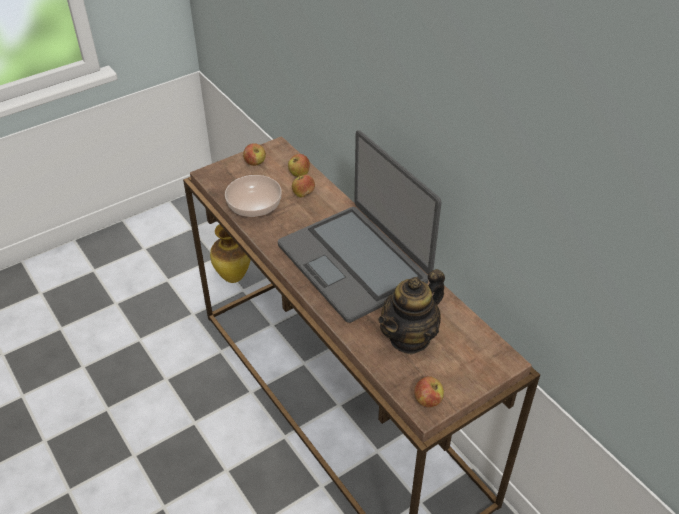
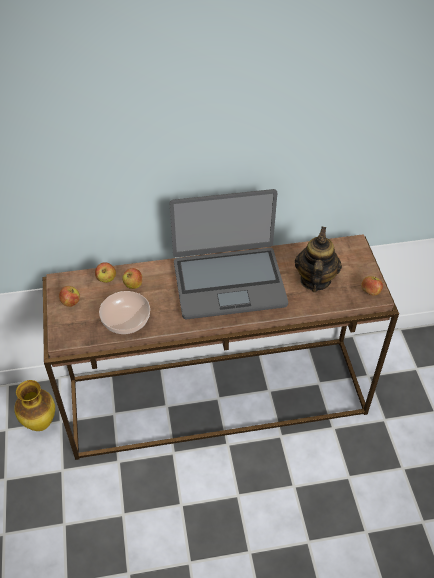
camera: 65 degrees left, 5 degrees up
teapot [378,269,445,355] -> teapot turned 150 degrees counterclockwise [295,227,342,292]

